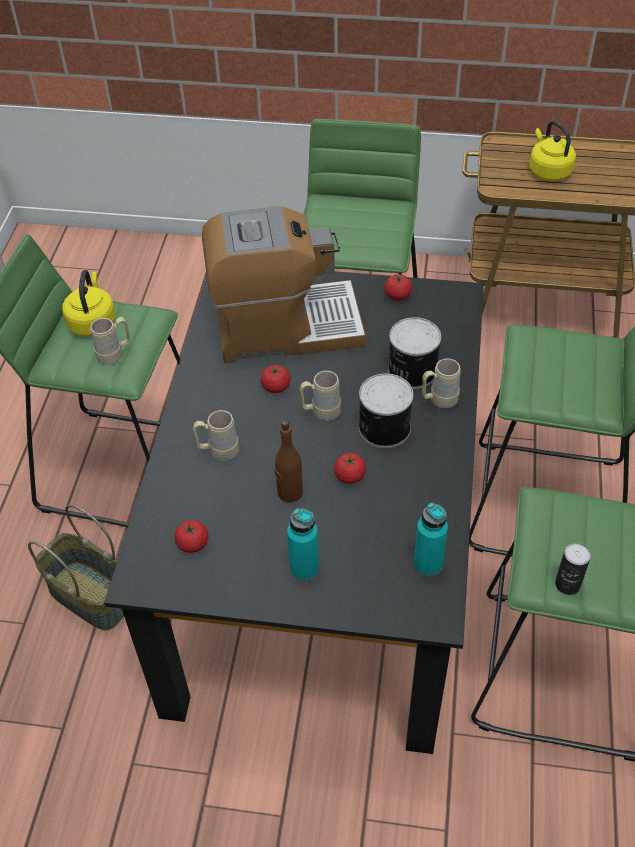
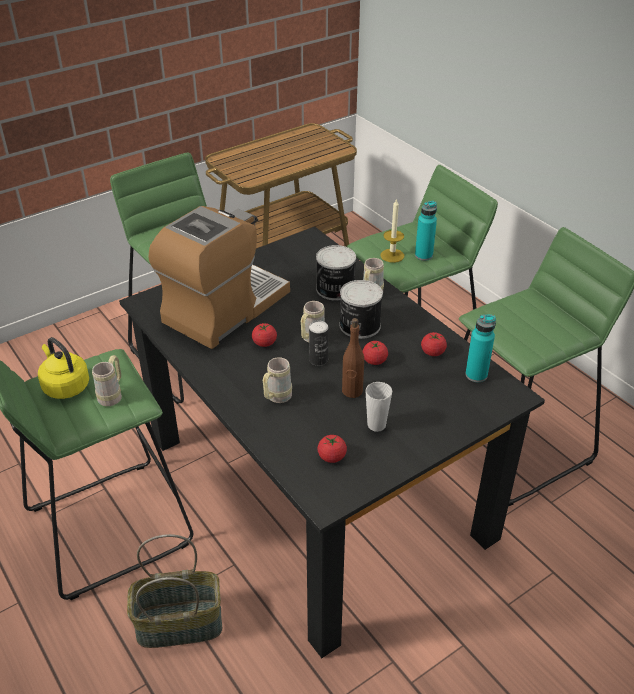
camera: 45 degrees left, 10 degrees down
turquoise bottle [287,508,319,581] -> turquoise bottle moved to [415,201,437,261]
tomato [384,274,412,301] -> tomato moved to [421,332,447,356]
yellow kettle [529,121,576,181] -> none
can [555,543,591,595] -> can moved to [309,321,328,366]
none -> cup [366,382,392,432]
none -> candle [380,198,404,263]

